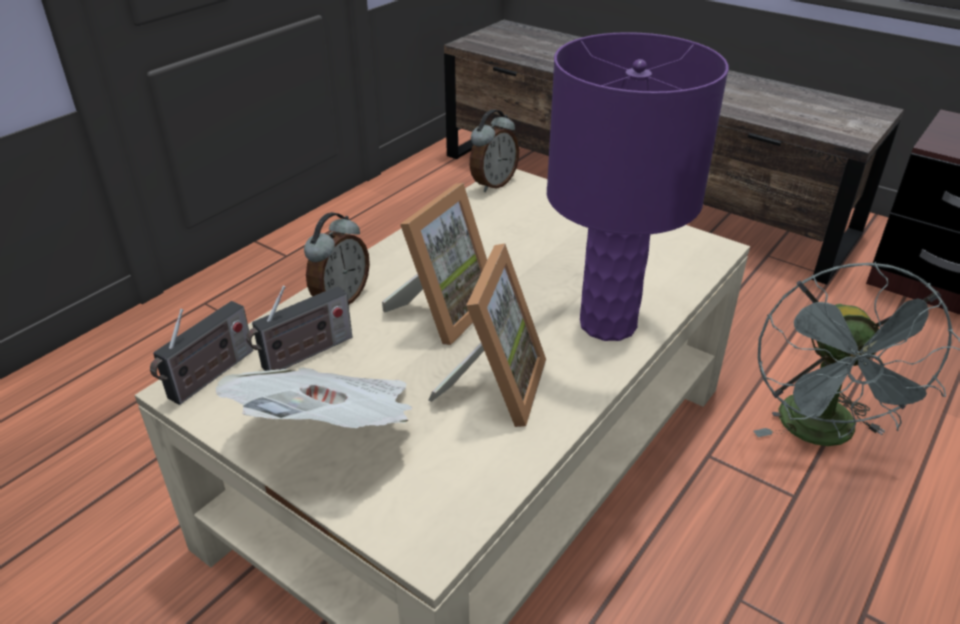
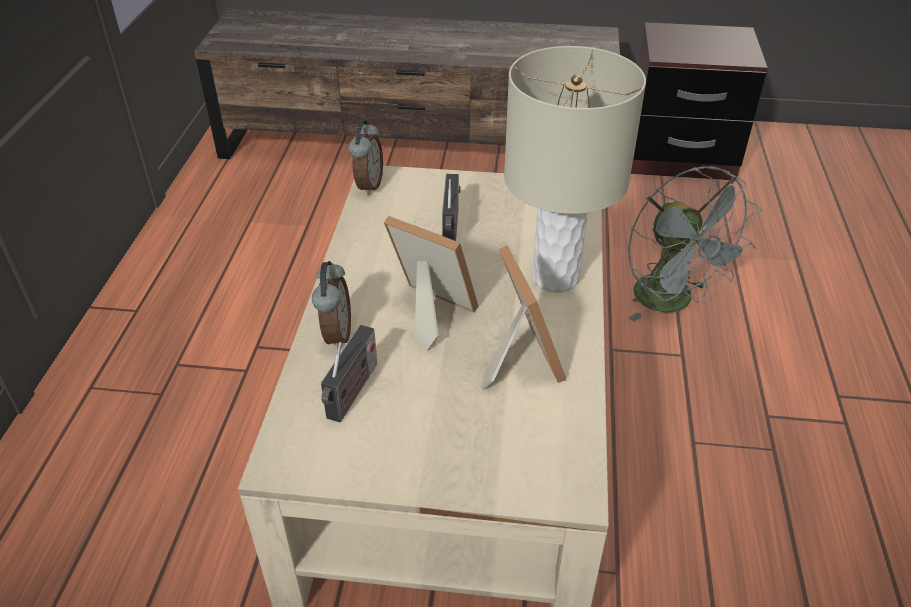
camera: 30 degrees left, 5 degrees up
radio [150,301,253,405] -> radio moved to [442,174,461,241]
newspaper [216,367,412,428] -> none
picture frame [382,183,487,345] -> picture frame turned 60 degrees counterclockwise [384,216,478,351]
purple table lamp [547,32,729,341] -> beige table lamp [504,46,646,293]

